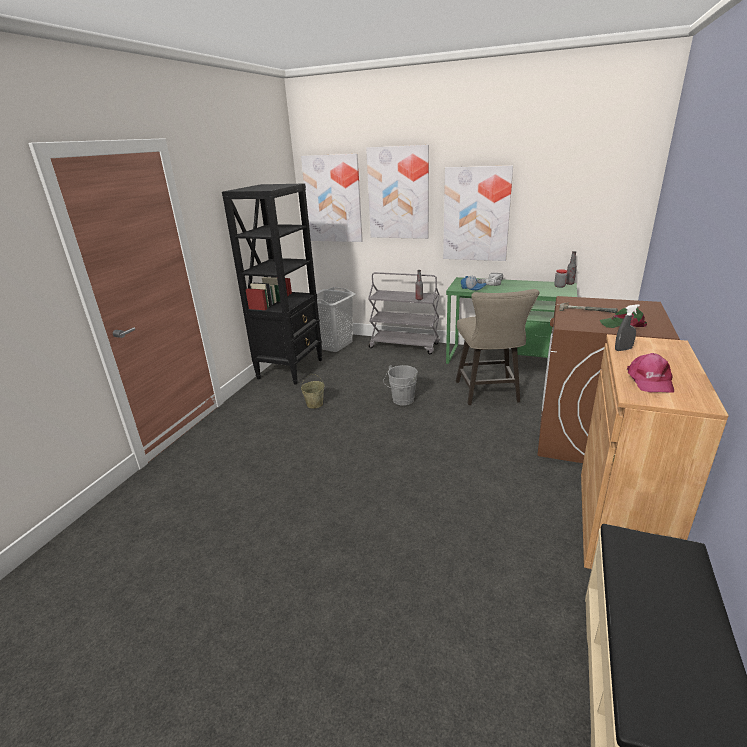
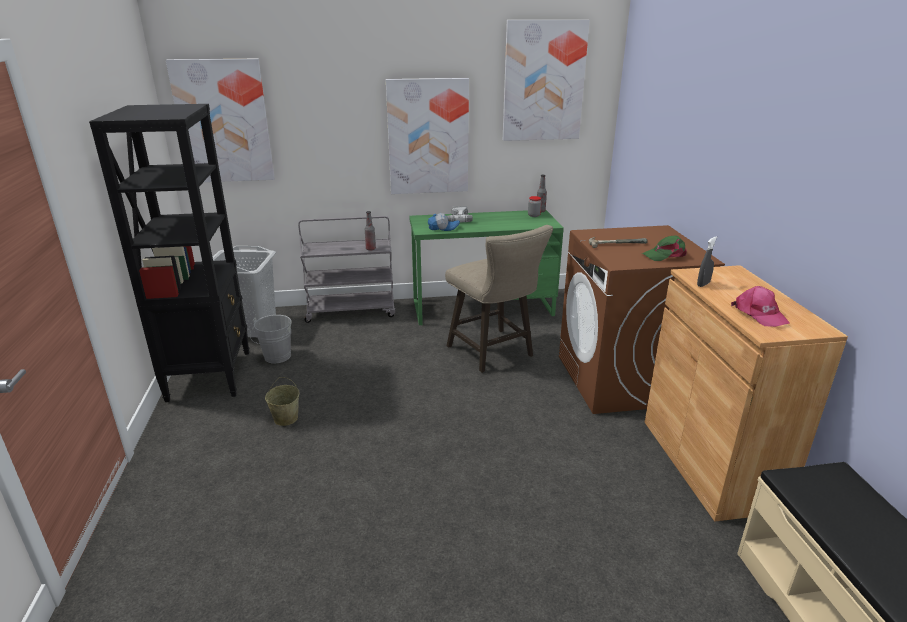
camera: 30 degrees left, 0 degrees up
picture [366,145,429,239] -> picture moved to [503,20,590,141]
grey bucket [383,365,418,405] -> grey bucket moved to [250,315,292,363]

